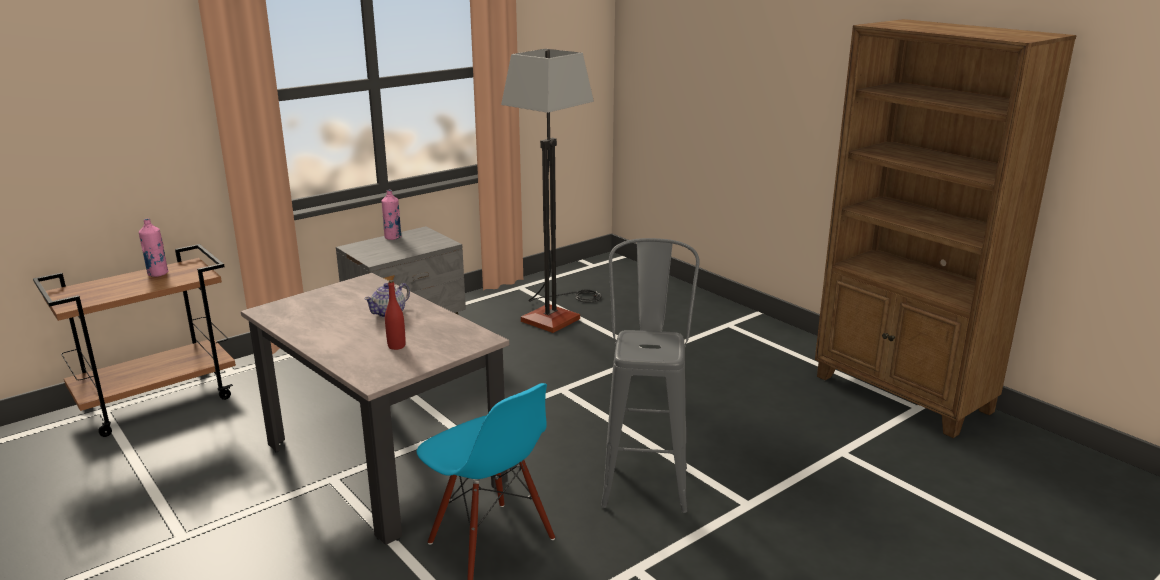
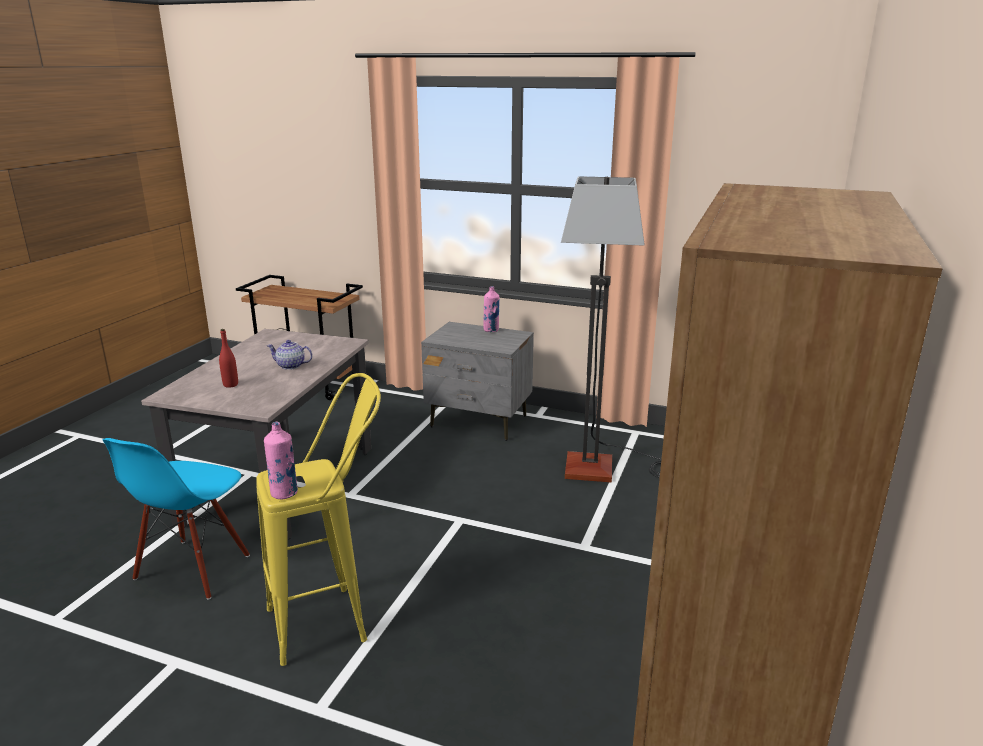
camera: 60 degrees right, 0 degrees up
pink bottle [139,219,169,277] -> pink bottle moved to [264,422,298,499]
grey stool [601,238,700,513] -> yellow stool [256,373,381,666]

